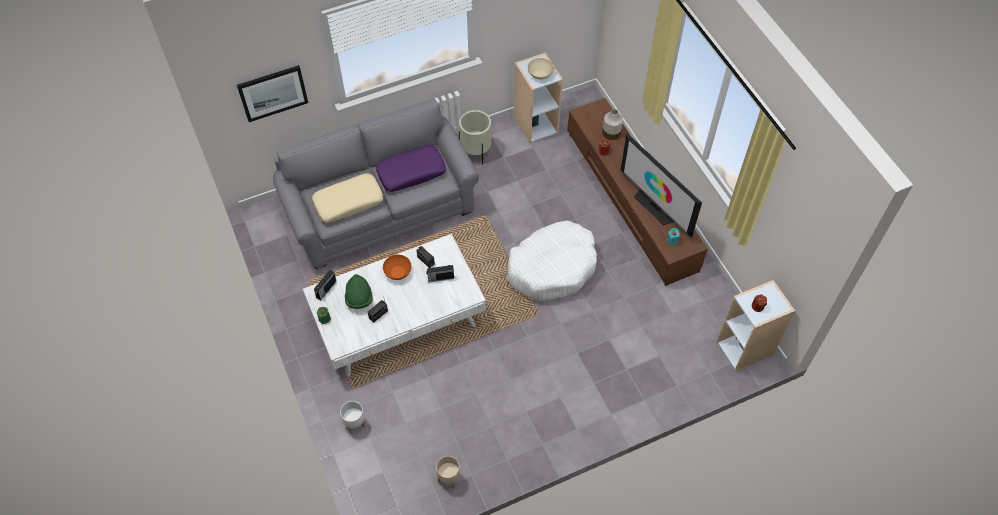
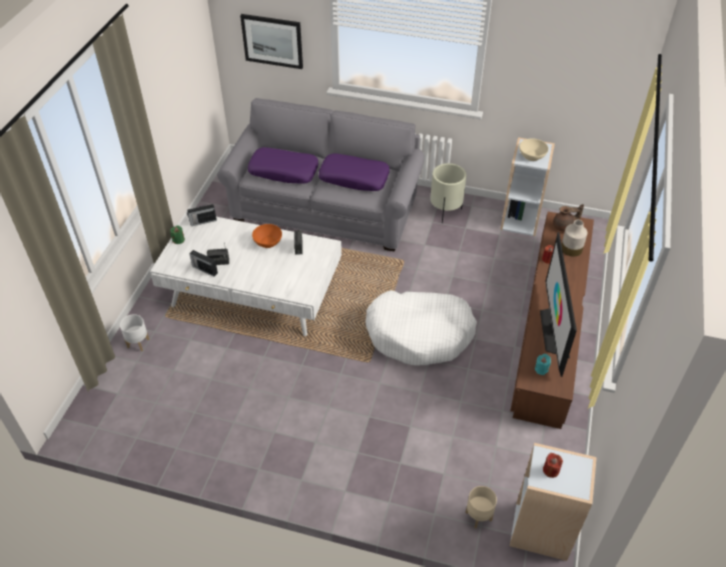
camera: 40 degrees right, 10 degrees down
beige pillow [312,173,383,223] -> purple pillow [248,147,318,184]
green hat [345,274,373,309] -> none
radio [426,265,454,282] -> radio moved to [189,250,218,277]
beige planter [436,456,460,489] -> beige planter moved to [465,486,497,529]
none -> brown teapot [553,204,584,232]

